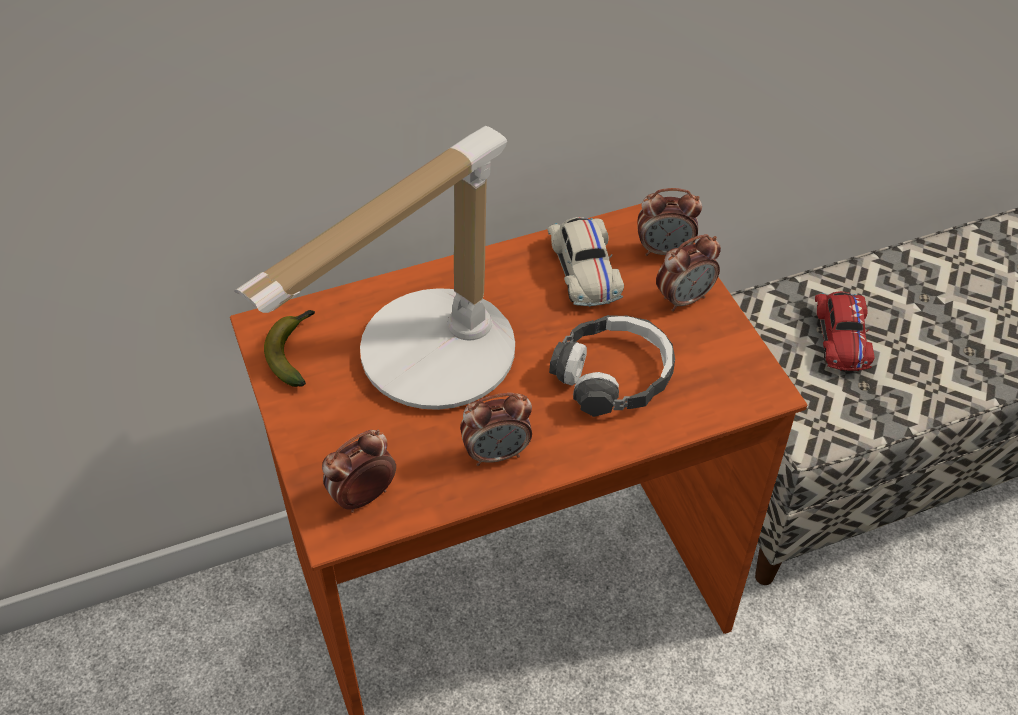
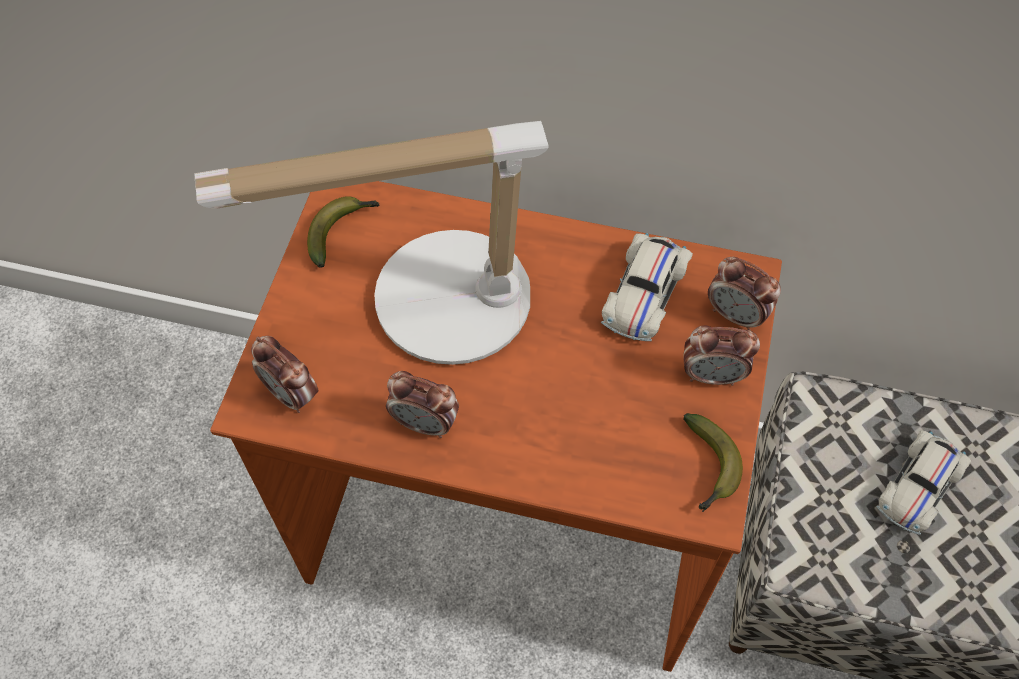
camera: 35 degrees right, 10 degrees up
alarm clock [322,430,396,513] -> alarm clock turned 135 degrees counterclockwise [251,336,318,413]
headphones [549,315,675,417] -> none
red toy car [815,291,875,371] -> white toy car [876,430,971,535]
none -> banana [683,413,743,512]

